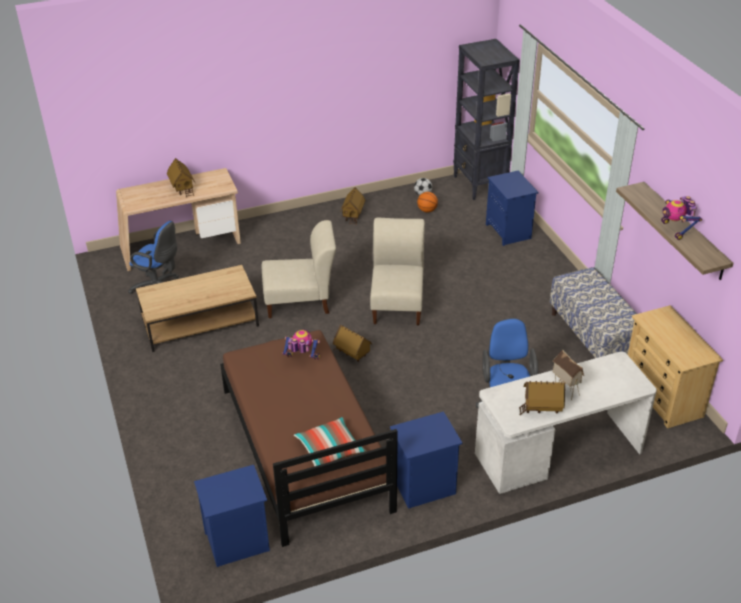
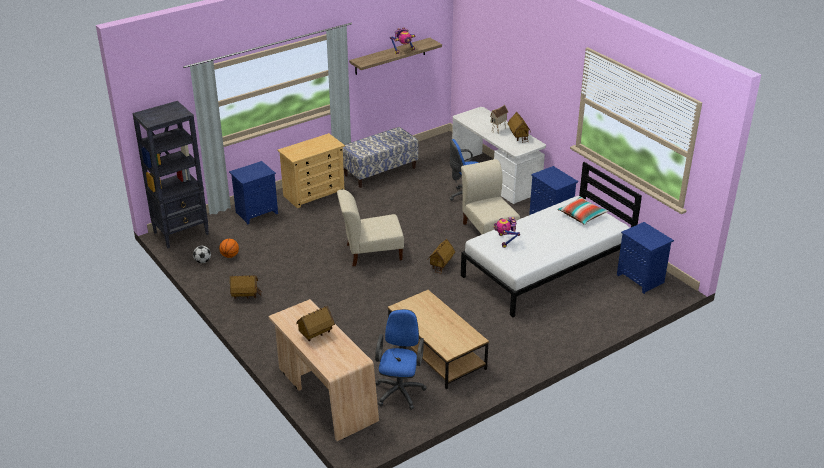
camera: 105 degrees left, 5 degrees down
brown bed [220,330,398,547] -> white bed [461,162,642,317]
beige chair [262,220,336,318] -> beige chair moved to [461,159,520,234]
beige dresser [628,305,723,428] -> beige dresser moved to [277,133,345,208]

